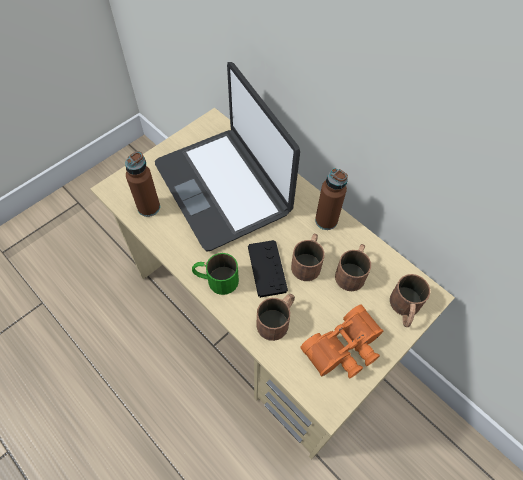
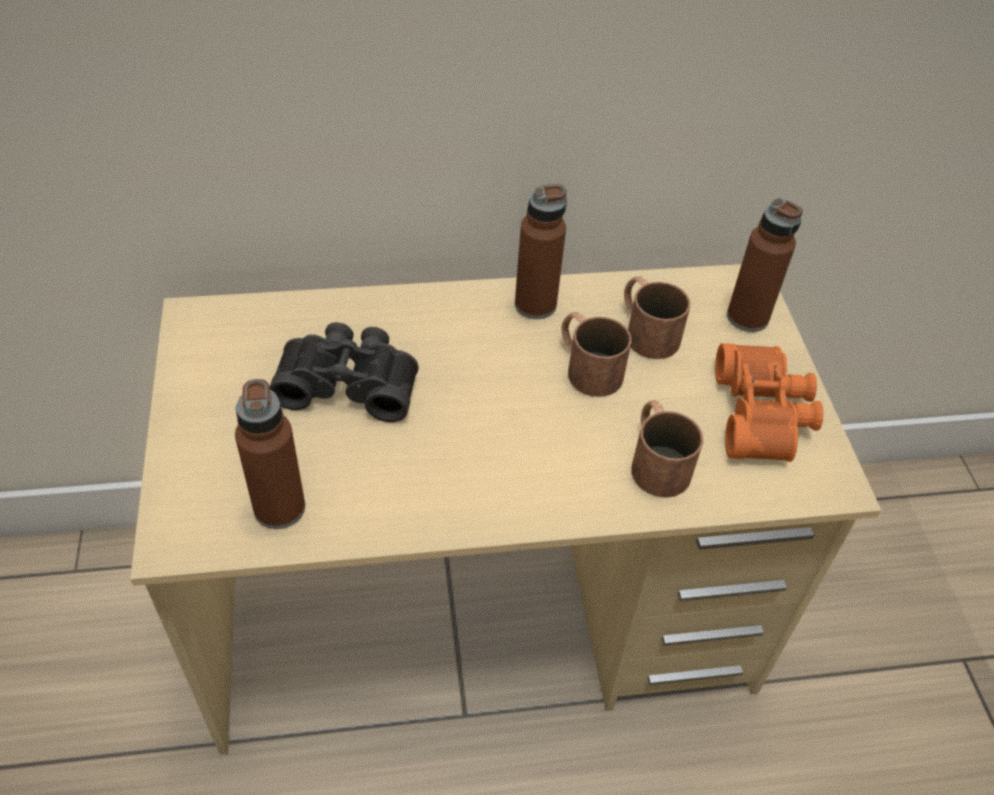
camera: 55 degrees left, 10 degrees down
laptop [155,62,300,251] -> black binoculars [269,322,419,422]
green mug [192,253,239,295] -> none
black game controller [248,240,288,298] -> none
brown mug [390,274,430,327] -> brown bottle [727,198,803,332]

